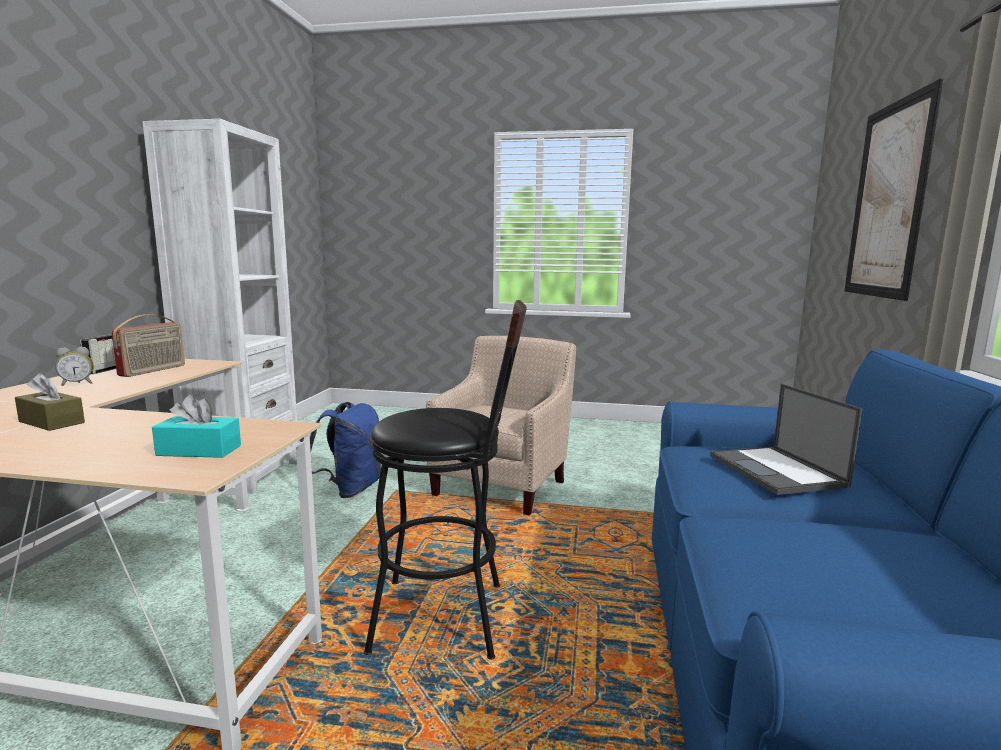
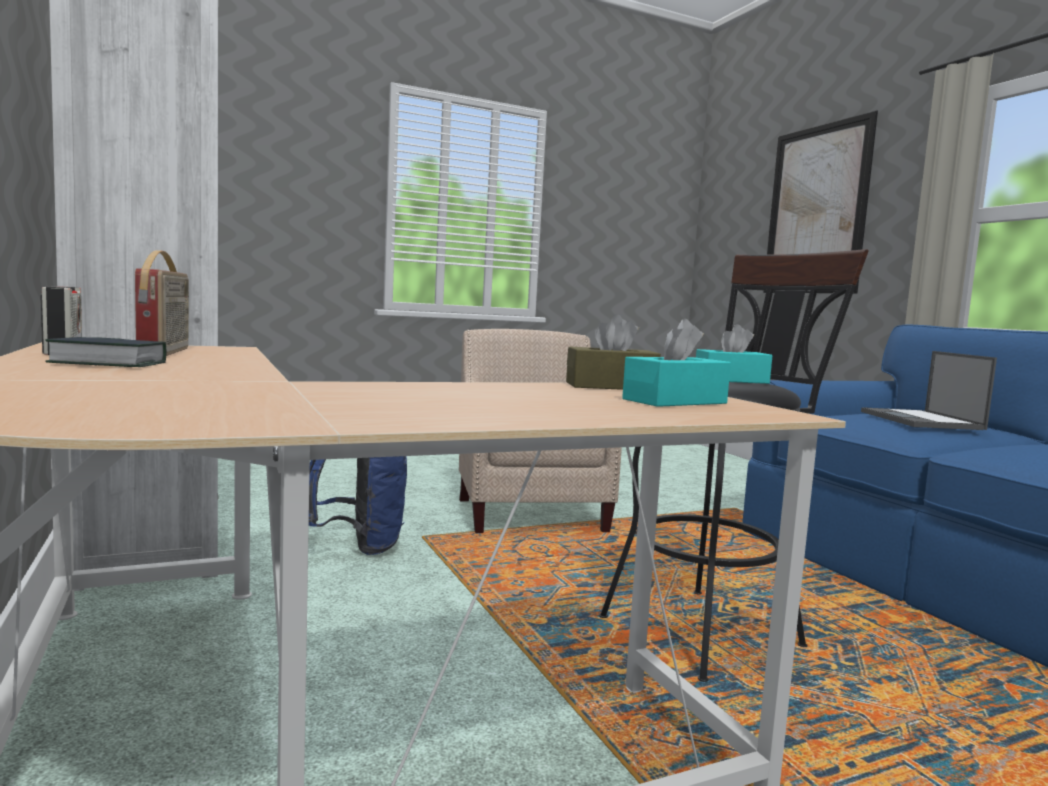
camera: 35 degrees left, 5 degrees down
brown tissue box [15,373,85,431] -> brown tissue box moved to [566,314,661,390]
alarm clock [55,347,94,386] -> book [45,337,166,367]
laptop [710,384,862,495] -> laptop turned 45 degrees clockwise [861,351,997,430]
none -> turquoise tissue box [696,324,773,384]

